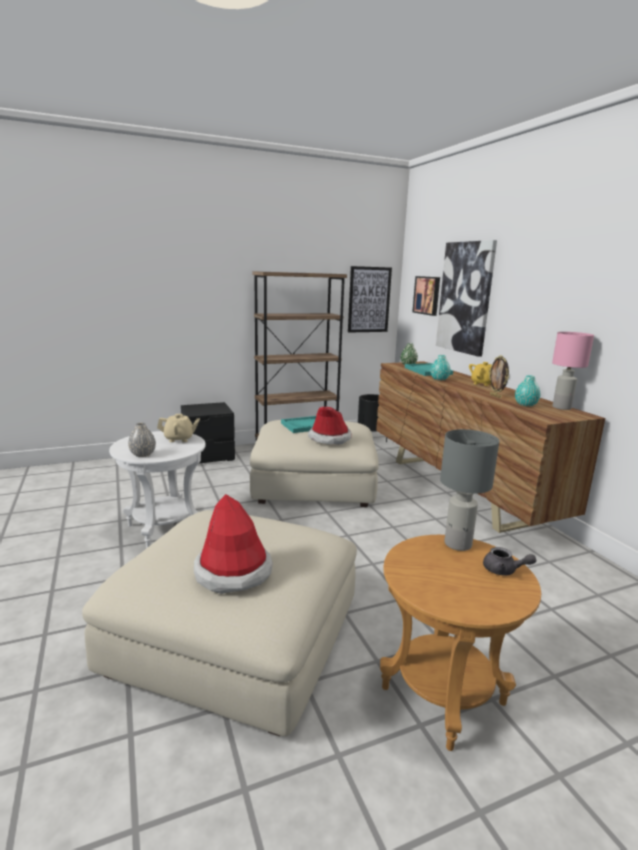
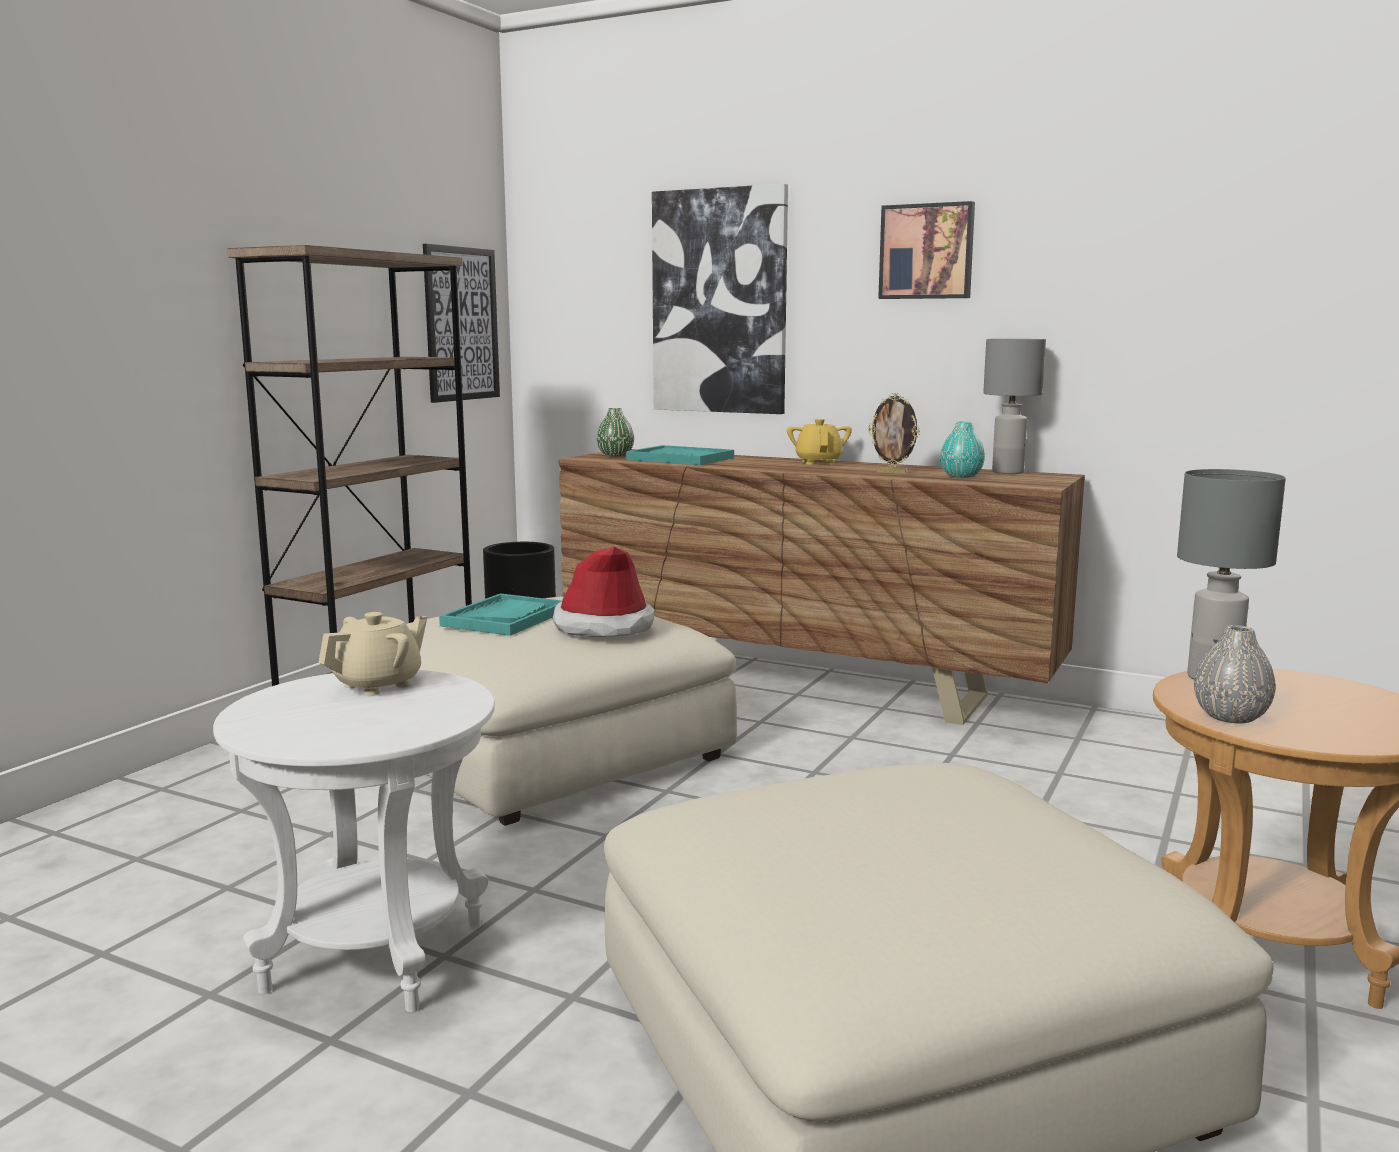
camera: 40 degrees left, 5 degrees down
grey vase [128,423,156,457] -> grey vase moved to [1194,625,1276,724]
black nightstand [181,402,235,463] -> none
hat [194,494,273,594] -> none
picture [412,276,440,316] -> picture moved to [878,201,975,299]
turquoise vase [431,355,451,381] -> none
grey teapot [483,547,536,575] -> none
pink table lamp [552,332,594,410] -> grey table lamp [983,339,1046,474]

